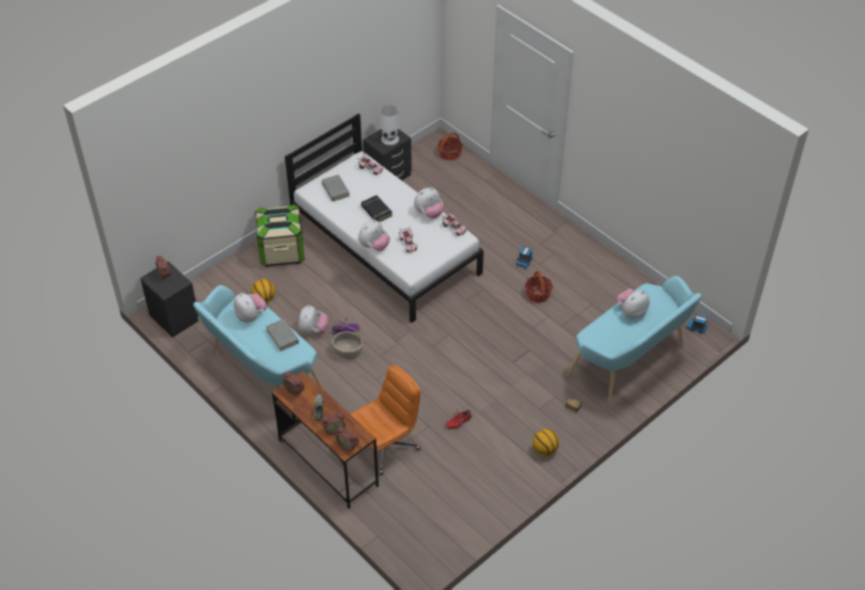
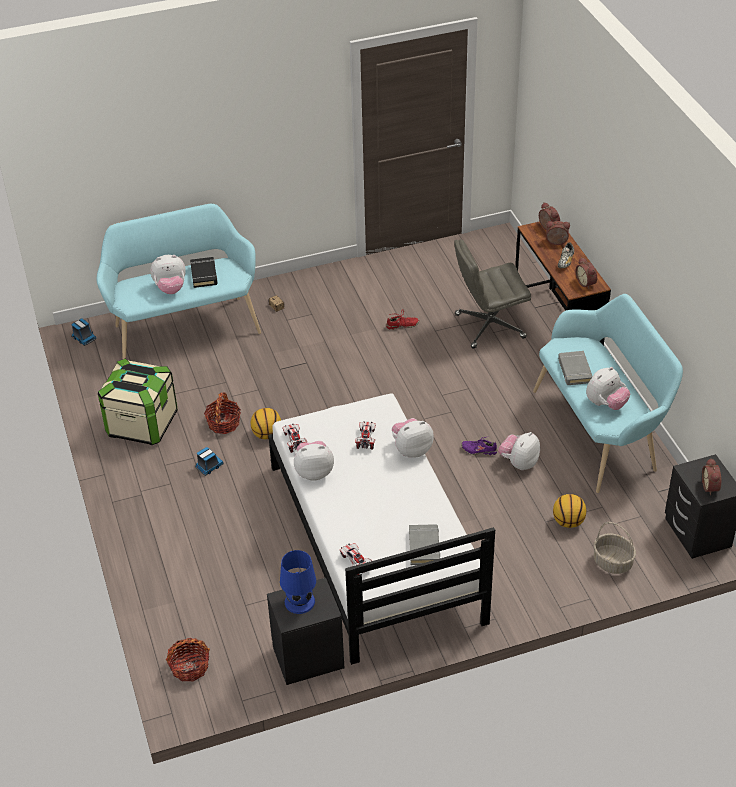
camera: 155 degrees left, 5 degrees down
plush toy [234,293,267,322] -> plush toy turned 120 degrees counterclockwise [586,367,630,410]
storage box [255,204,305,267] -> storage box moved to [98,358,178,445]
basket [332,325,363,359] -> basket moved to [593,522,636,574]
orange office chair [351,365,421,475] -> grey office chair [454,239,531,349]
black book [361,195,393,222] -> black book moved to [190,257,218,288]
white table lamp [379,105,400,145] -> blue table lamp [280,550,316,614]
basketball [533,429,559,456] -> basketball moved to [251,408,281,439]

